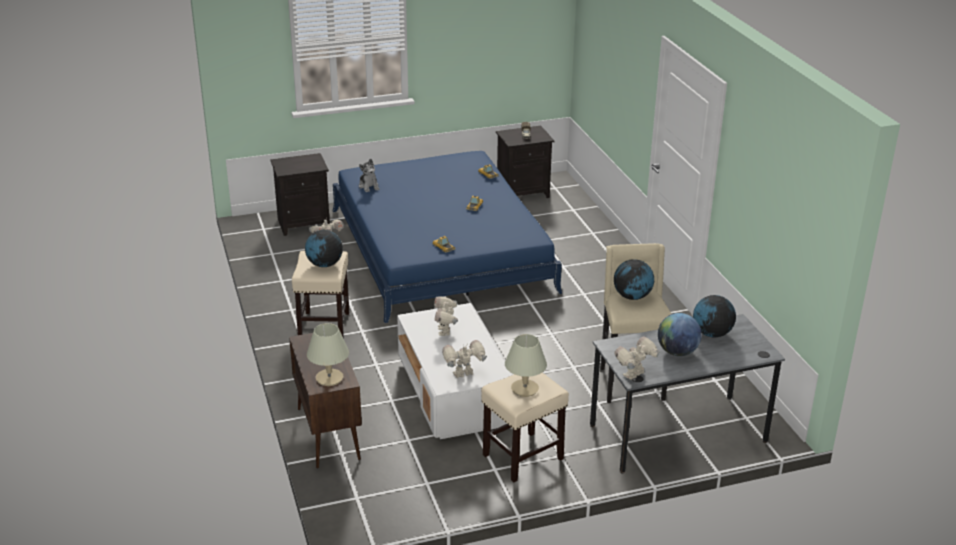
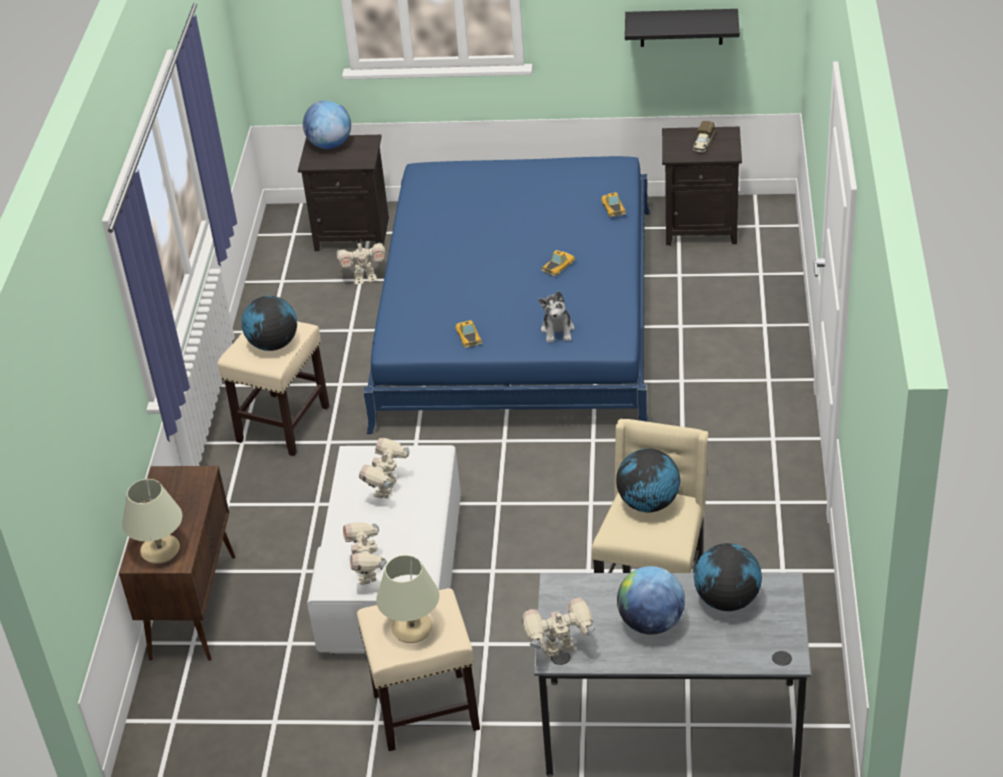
camera: 25 degrees right, 10 degrees up
plush toy [359,159,379,192] -> plush toy moved to [539,291,575,343]
toy robot [442,340,487,378] -> toy robot turned 105 degrees counterclockwise [343,522,387,585]
none -> globe [303,100,351,149]
none -> black shelf [625,9,740,47]

